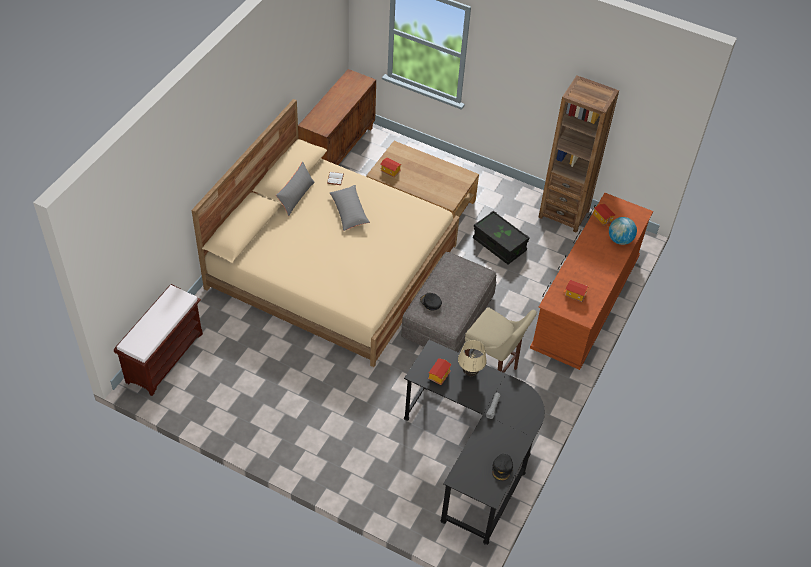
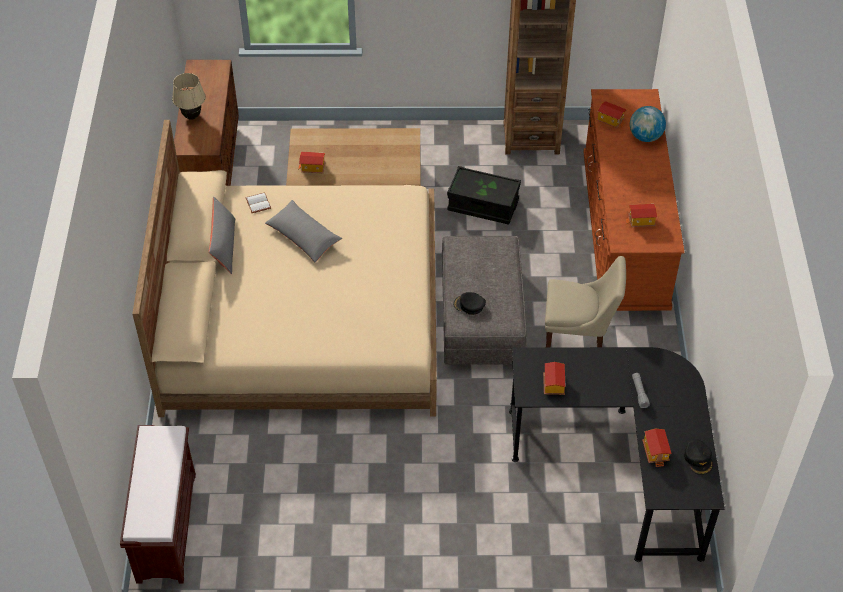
camera: 25 degrees left, 0 degrees up
beige table lamp [458,340,487,376] -> beige table lamp moved to [172,73,206,120]
none -> toy house [642,429,672,467]

